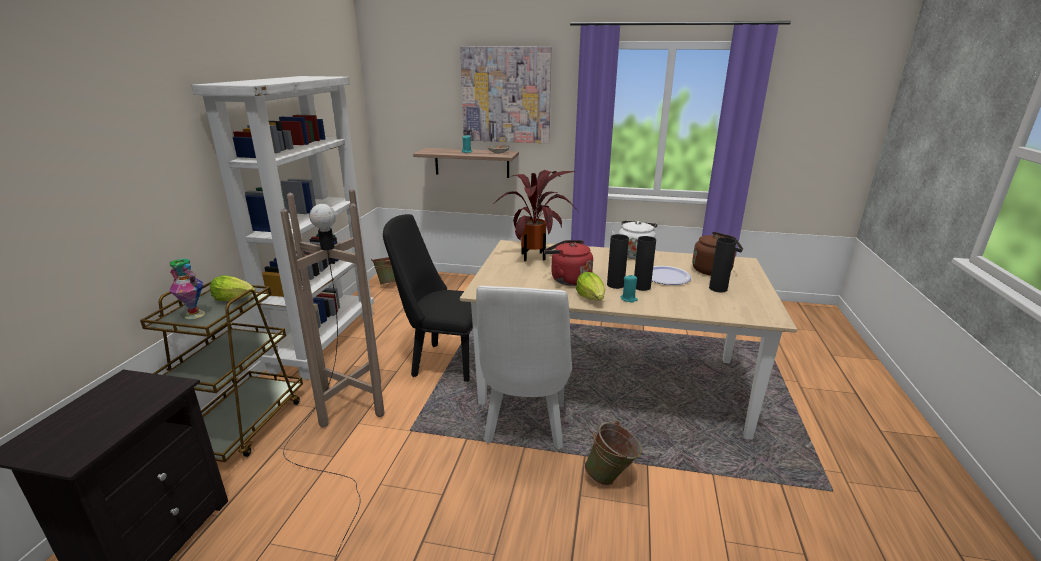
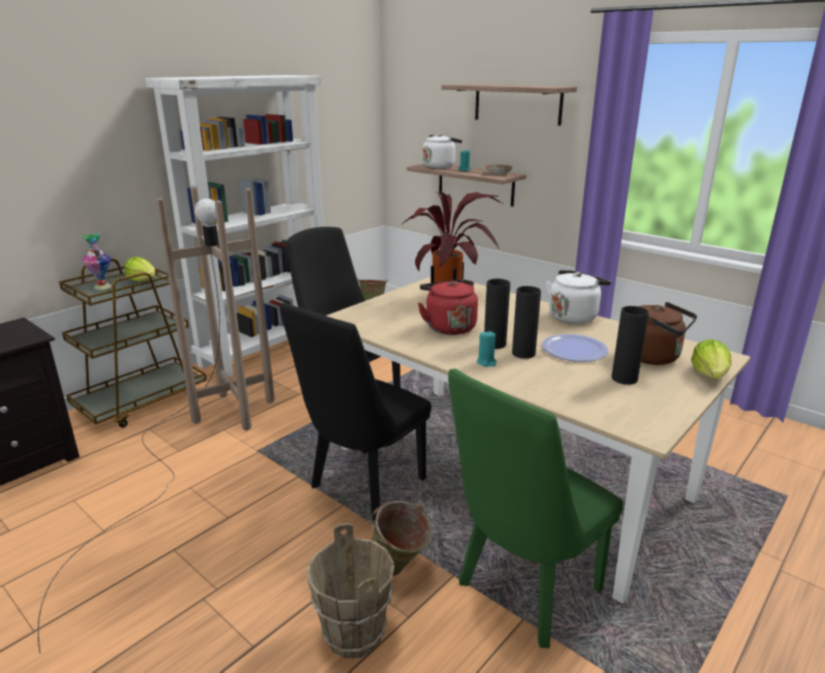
camera: 30 degrees right, 0 degrees up
picture [460,46,552,143] -> shelf [441,84,577,126]
white chair [476,286,572,449] -> black chair [280,302,431,520]
lettuce [576,272,605,300] -> lettuce moved to [691,339,731,379]
none -> brown bucket [307,523,394,658]
none -> white kettle [423,134,462,168]
none -> green chair [448,369,623,648]

